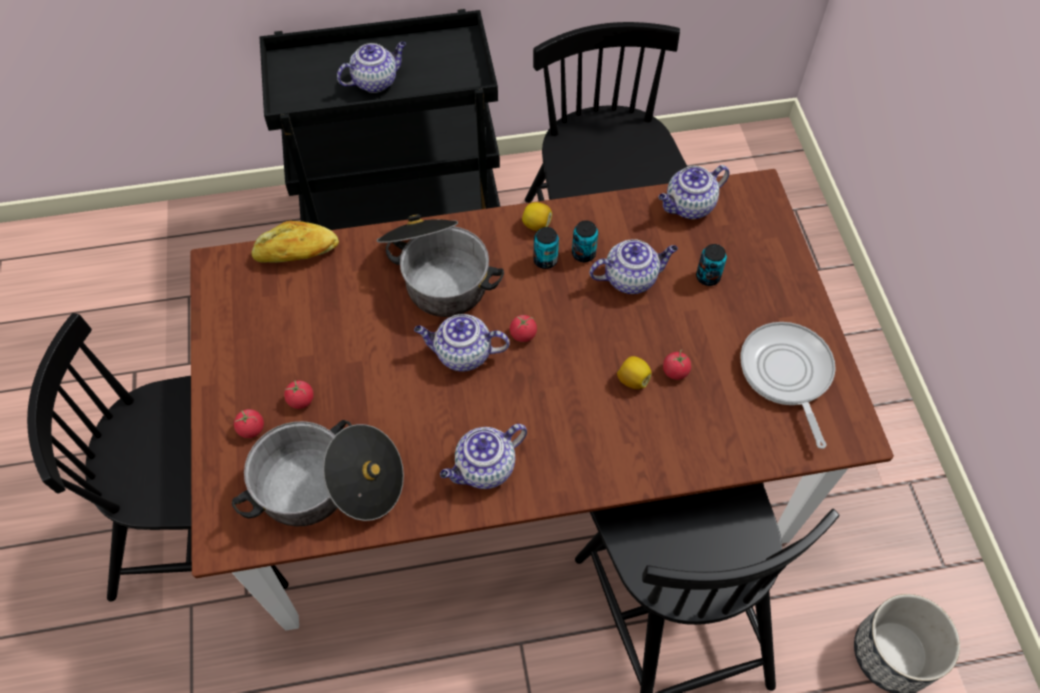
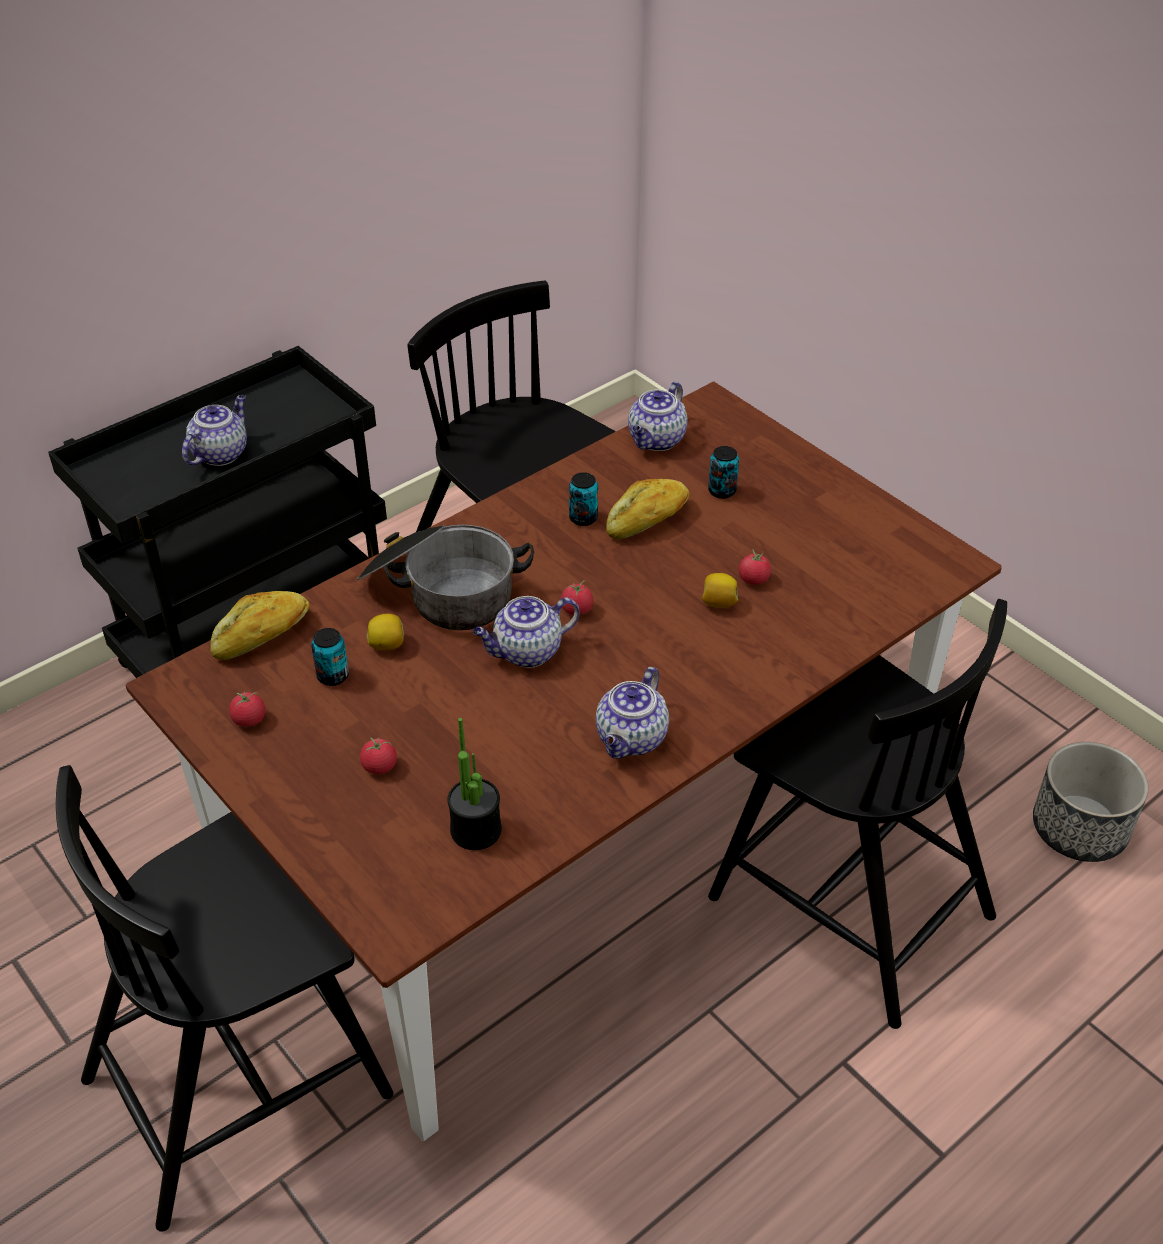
camera: 30 degrees left, 15 degrees down
cooking pot [232,420,404,526] -> potted plant [447,718,502,850]
tomato [234,409,264,438] -> tomato moved to [229,692,265,727]
lemon [522,202,552,231] -> lemon moved to [367,613,404,651]
can [533,227,559,269] -> can moved to [311,628,349,686]
teapot [589,239,678,294] -> bread [606,479,689,539]
frying pan [741,322,836,449] -> none

